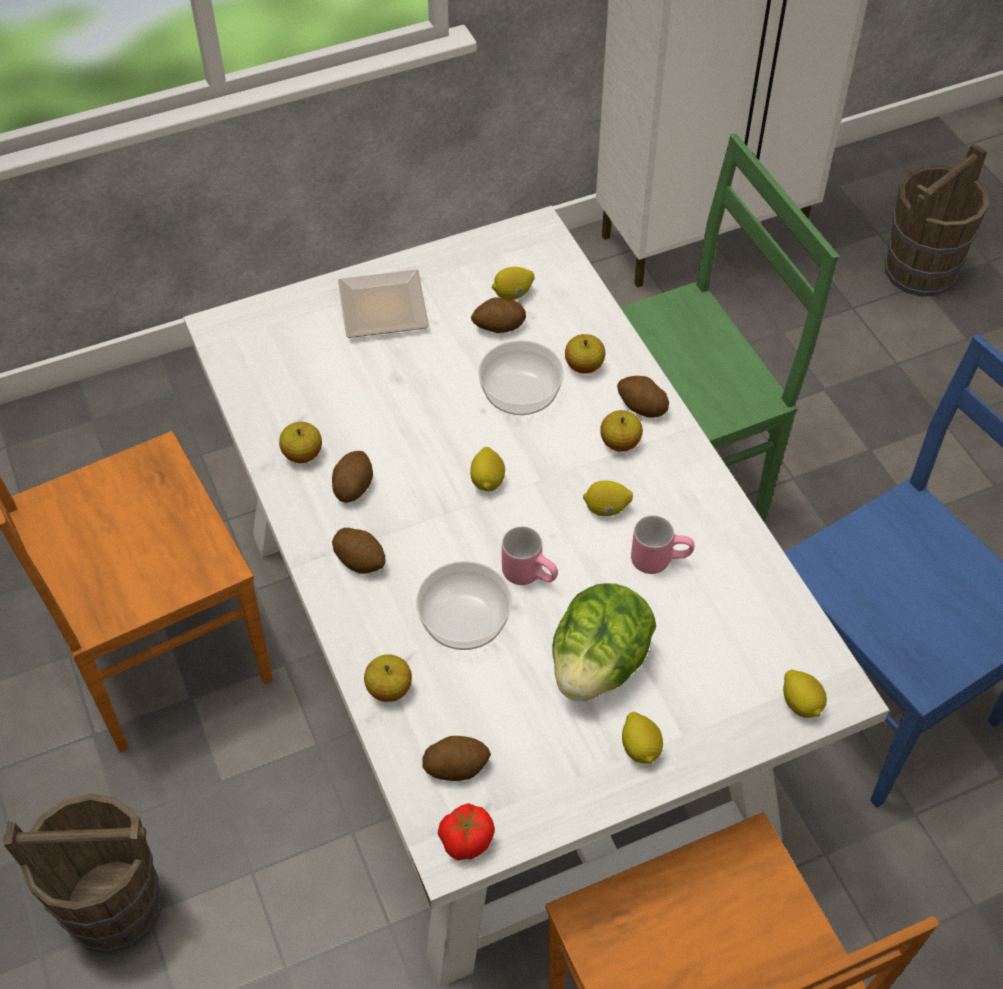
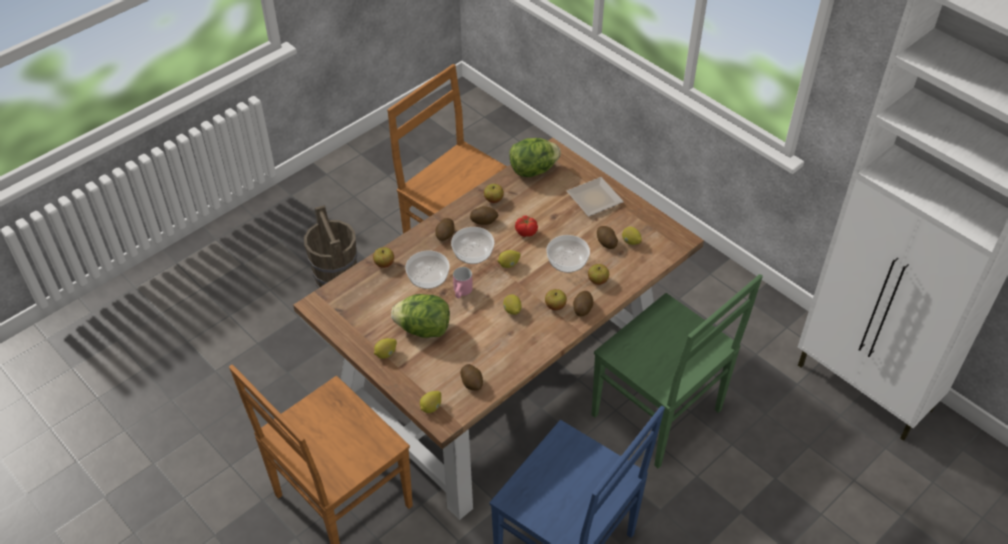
camera: 70 degrees right, 5 degrees down
white dining table [183,206,889,987] -> brown dining table [293,138,704,520]
potato [422,736,491,781] -> potato moved to [460,364,483,391]
tomato [438,803,495,861] -> tomato moved to [515,216,538,237]
pink mug [631,515,694,574] -> none
brown bucket [885,143,989,297] -> none
none -> bowl [451,227,494,264]
none -> lettuce [509,138,561,177]

